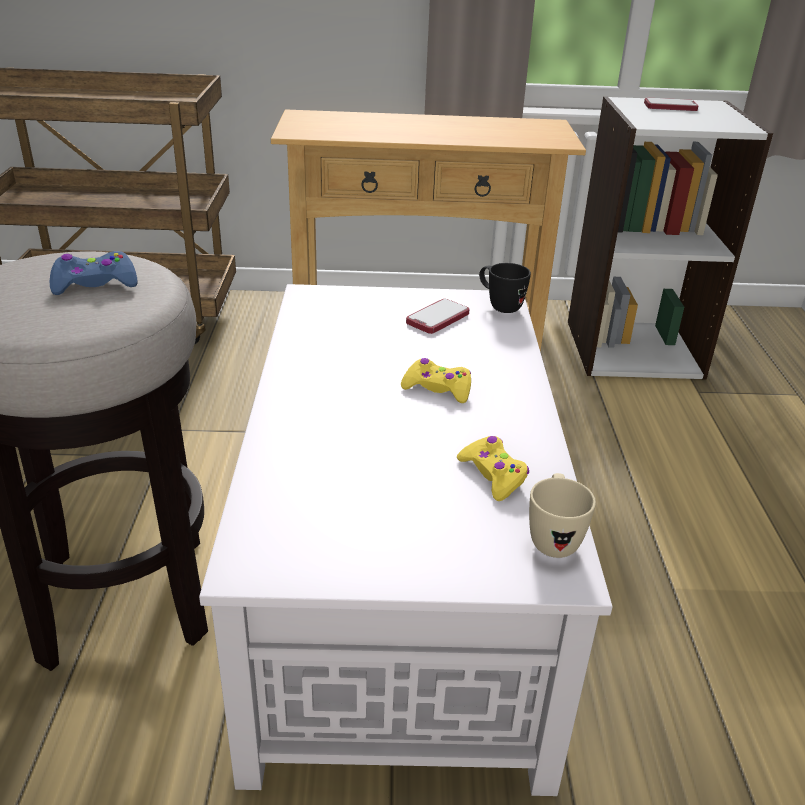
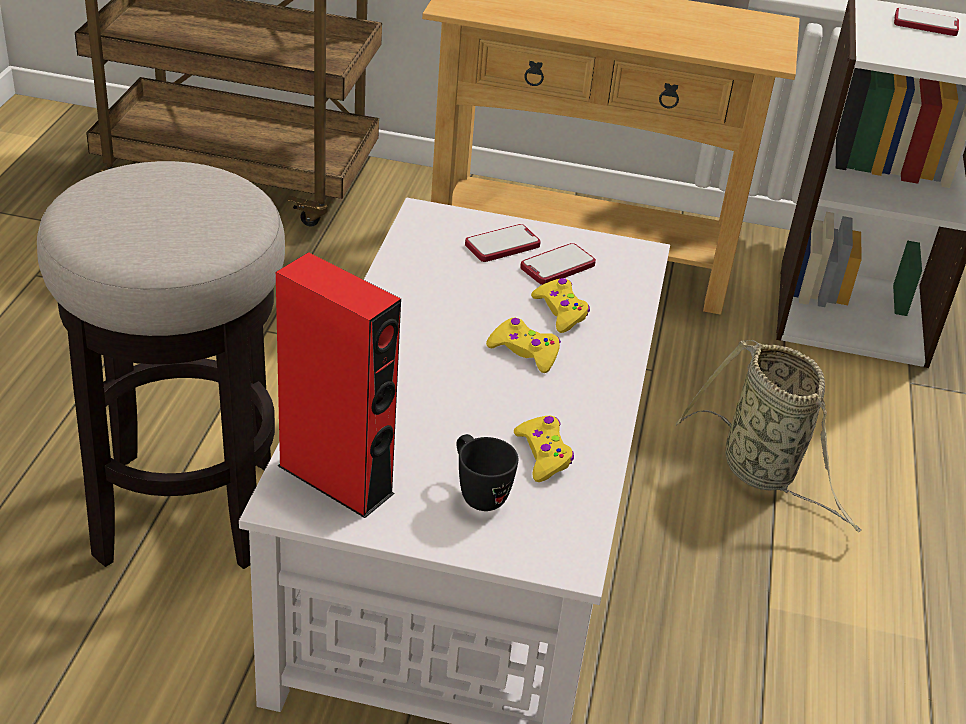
camera: 10 degrees right, 5 degrees up
blue game controller [50,251,138,295] -> none
black mug [479,263,531,313] -> black mug moved to [457,434,518,511]
beige mug [529,473,596,558] -> none
none -> red speaker [276,252,401,518]
none -> phone [465,224,541,262]
none -> yellow game controller [531,278,590,333]
none -> basket [676,340,861,532]

